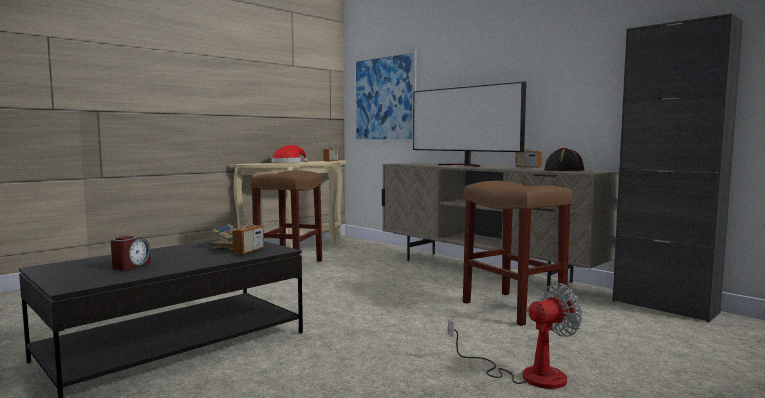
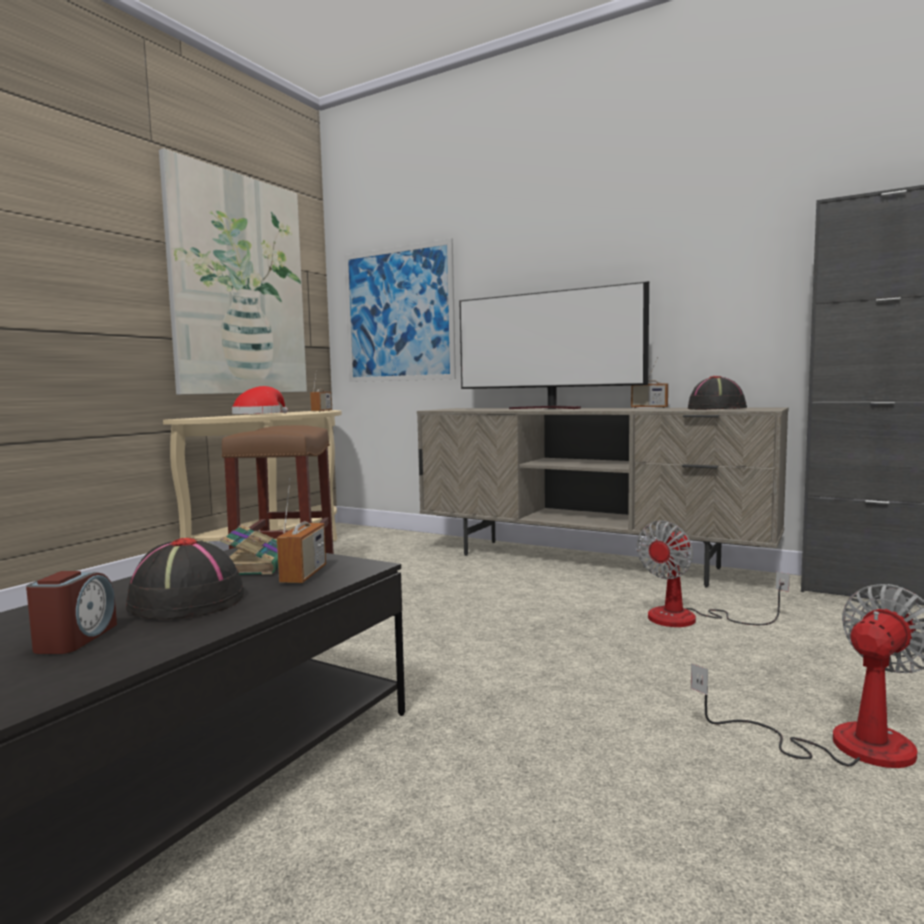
camera: 15 degrees left, 0 degrees up
brown stool [463,181,573,326] -> fan [637,520,790,627]
none -> black hat [126,538,244,619]
none -> picture [159,148,307,395]

